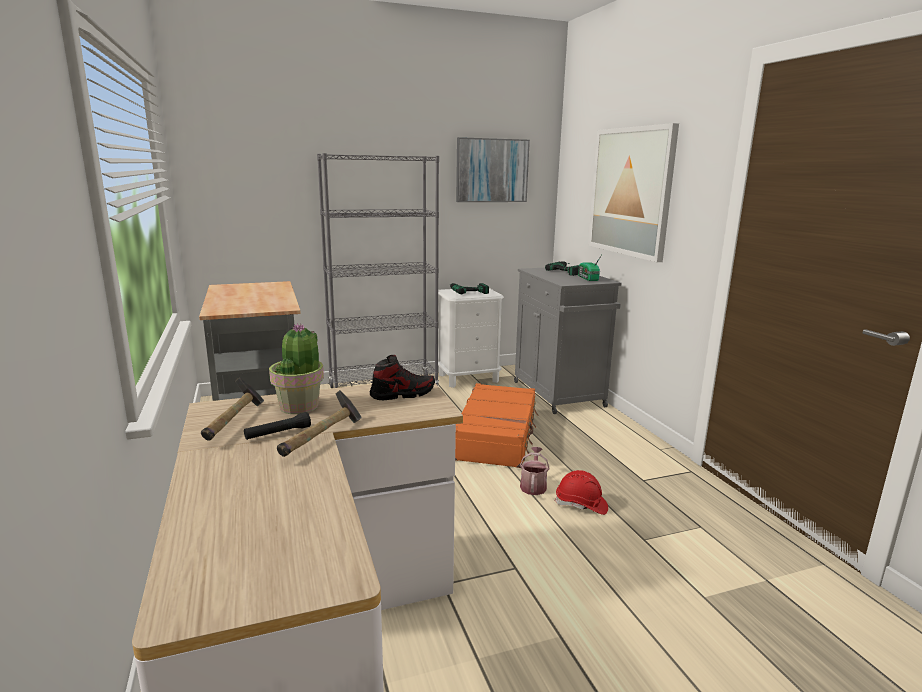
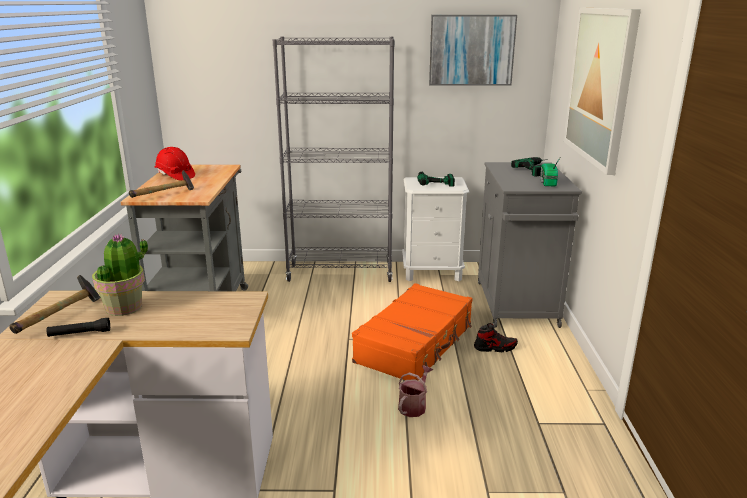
camera: 20 degrees right, 5 degrees up
hammer [277,390,362,457] -> hammer moved to [129,170,194,198]
shoe [370,355,435,400] -> shoe moved to [474,323,518,352]
red hard hat [554,470,608,515] -> red hard hat moved to [155,147,195,180]

